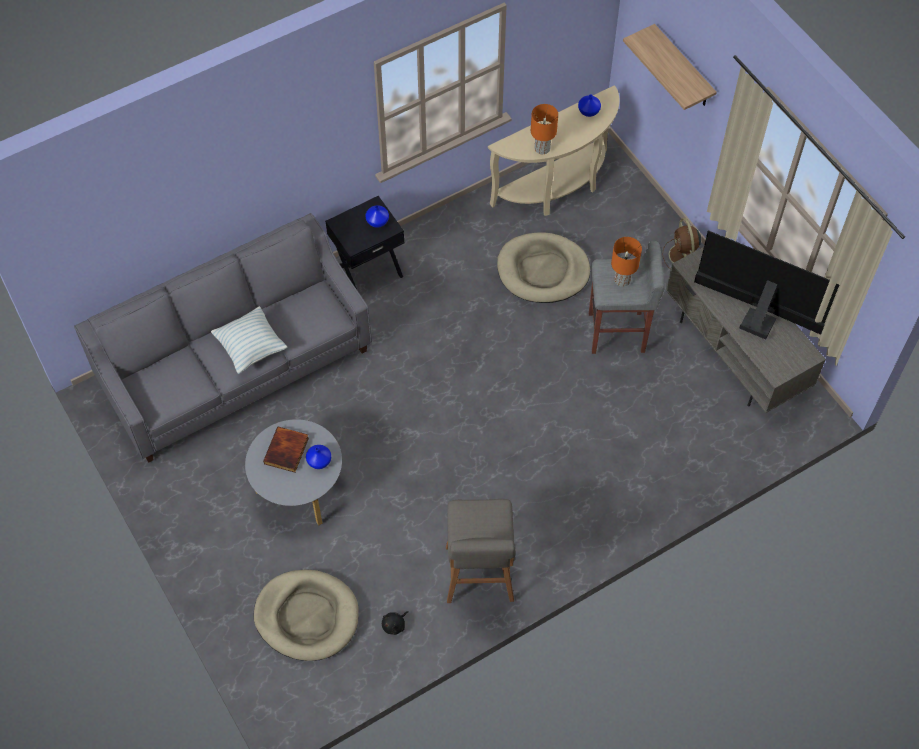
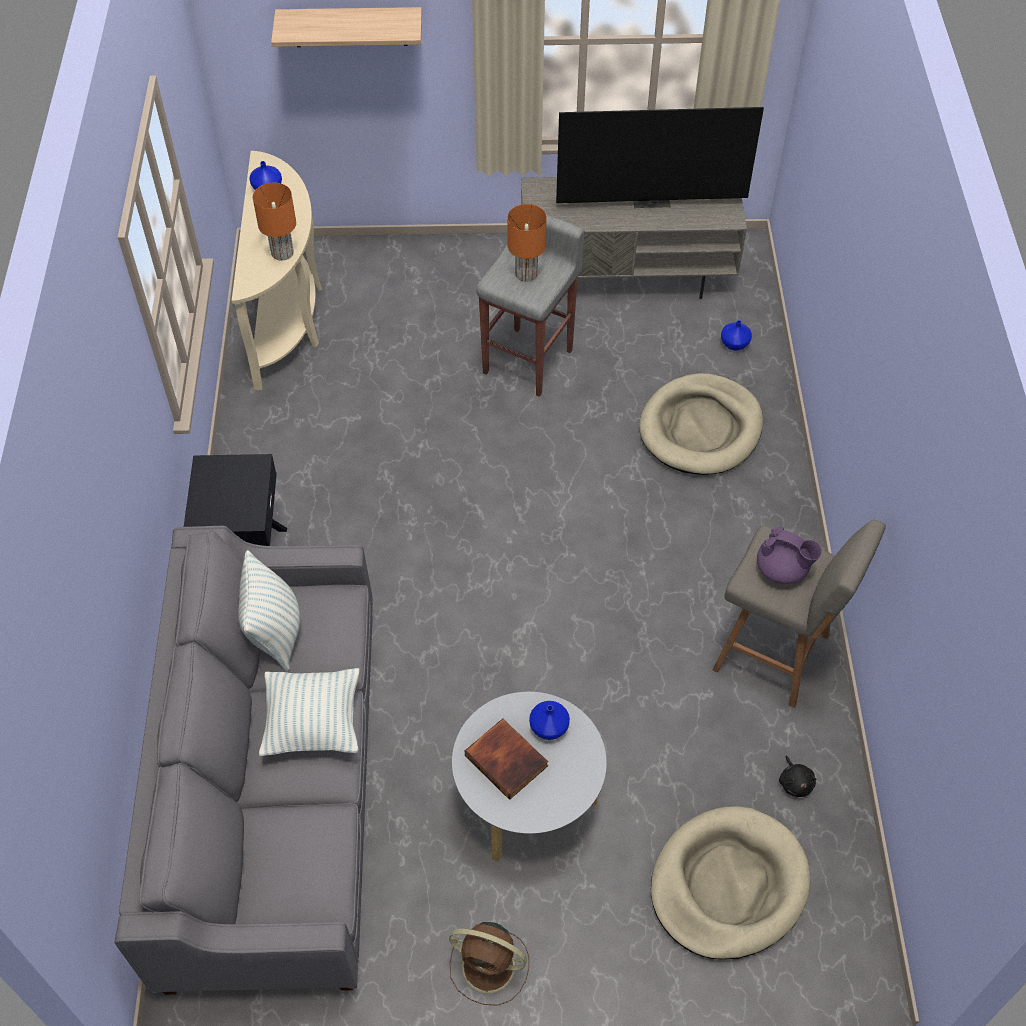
camera: 60 degrees left, 5 degrees down
blue vase [365,205,389,228] -> blue vase moved to [721,320,752,351]
beige dog bed [497,232,590,303] -> beige dog bed moved to [639,373,763,475]
brown fan [663,218,701,269] -> brown fan moved to [449,922,529,1006]
television [694,230,839,339] -> television turned 150 degrees counterclockwise [556,107,764,208]
none -> pillow [238,550,300,671]
none -> purple teapot [757,527,822,584]

